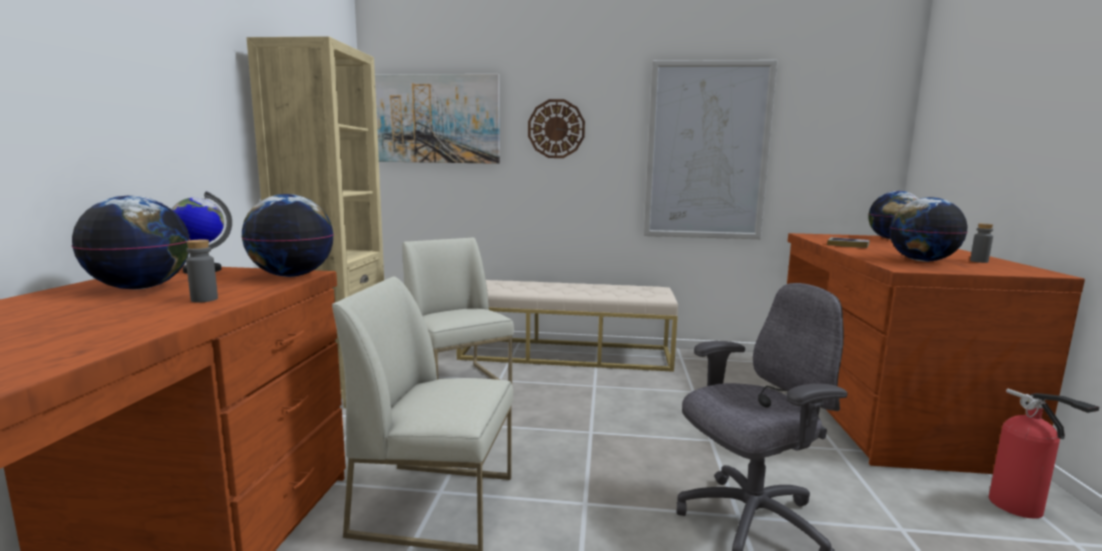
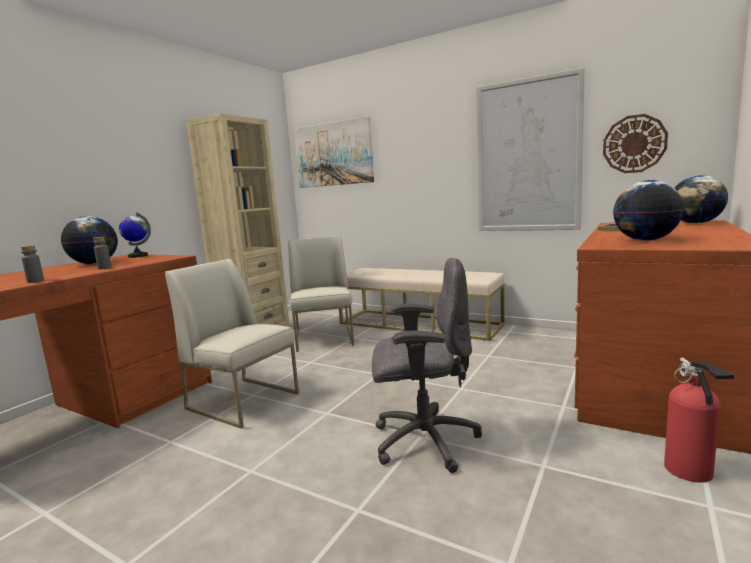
camera: 25 degrees right, 0 degrees up
globe [241,194,334,277] -> none
wall clock [528,99,585,158] -> wall clock moved to [603,114,668,173]
grey bottle [970,223,993,263] -> grey bottle moved to [21,245,44,283]

